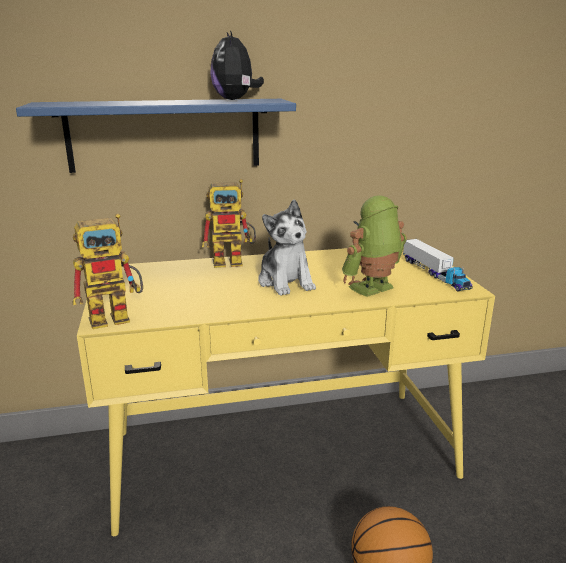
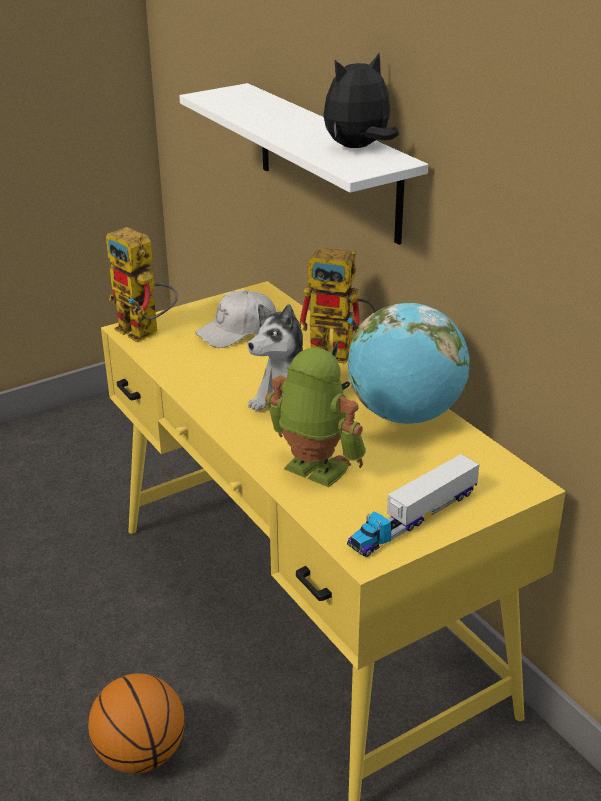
camera: 70 degrees right, 10 degrees up
blue shelf [16,99,296,173] -> white shelf [179,83,428,245]
toy robot [202,179,256,268] -> toy robot turned 45 degrees counterclockwise [299,247,376,364]
none -> white cap [195,290,276,348]
none -> globe [347,302,470,424]

